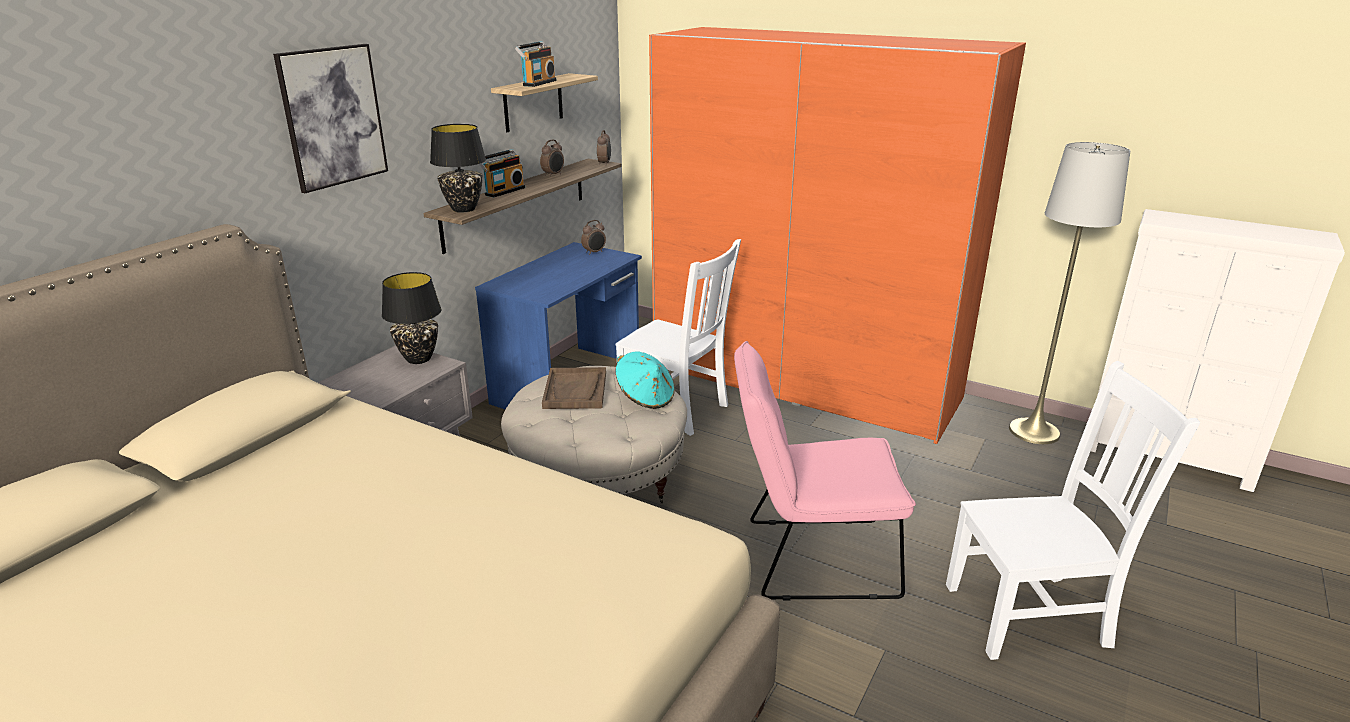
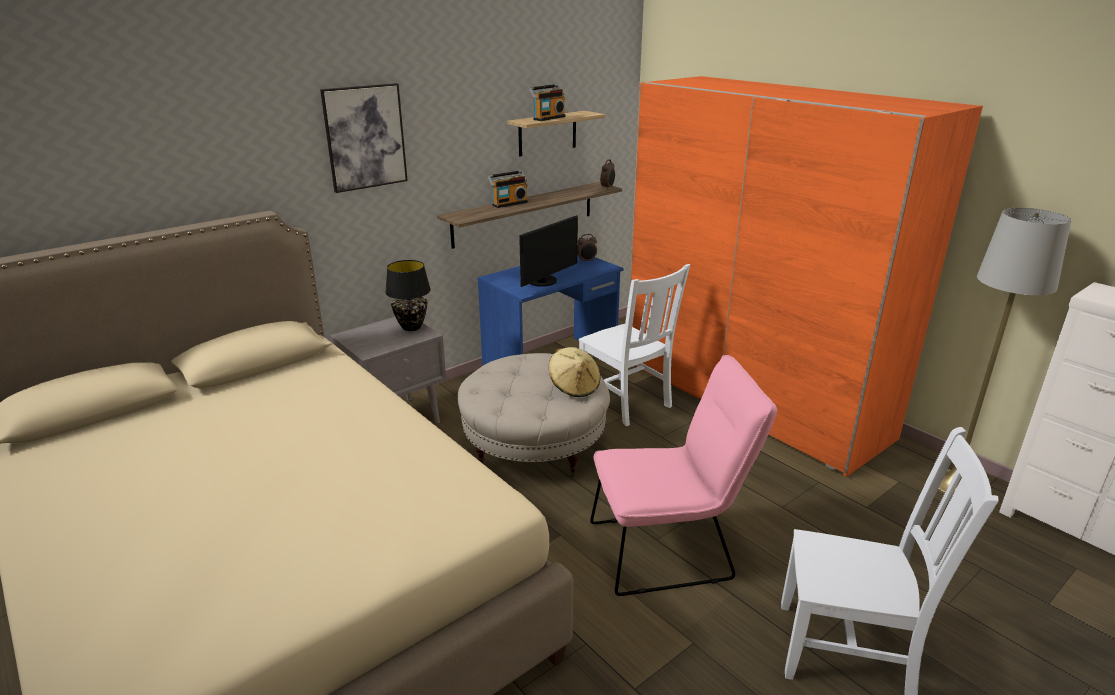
camera: 20 degrees right, 0 degrees up
black table lamp [430,124,486,212] -> none
alarm clock [540,139,564,177] -> none
brown tray [542,367,606,409] -> none
turquoise hat [615,351,675,409] -> beige hat [549,347,601,397]
pink chair [734,341,916,601] -> pink chair turned 150 degrees clockwise [590,355,777,596]
none -> monitor [519,215,578,287]

